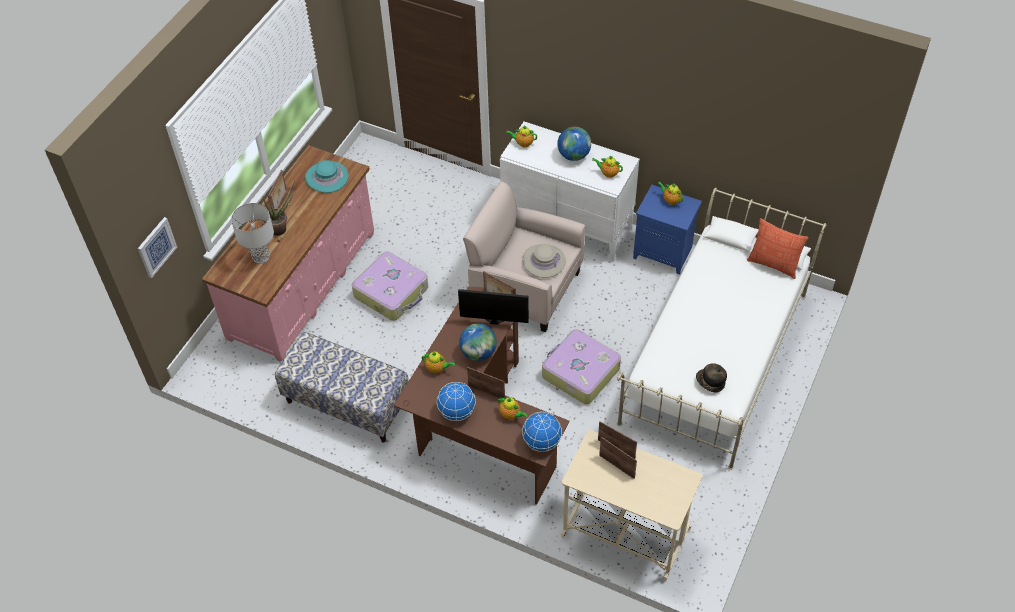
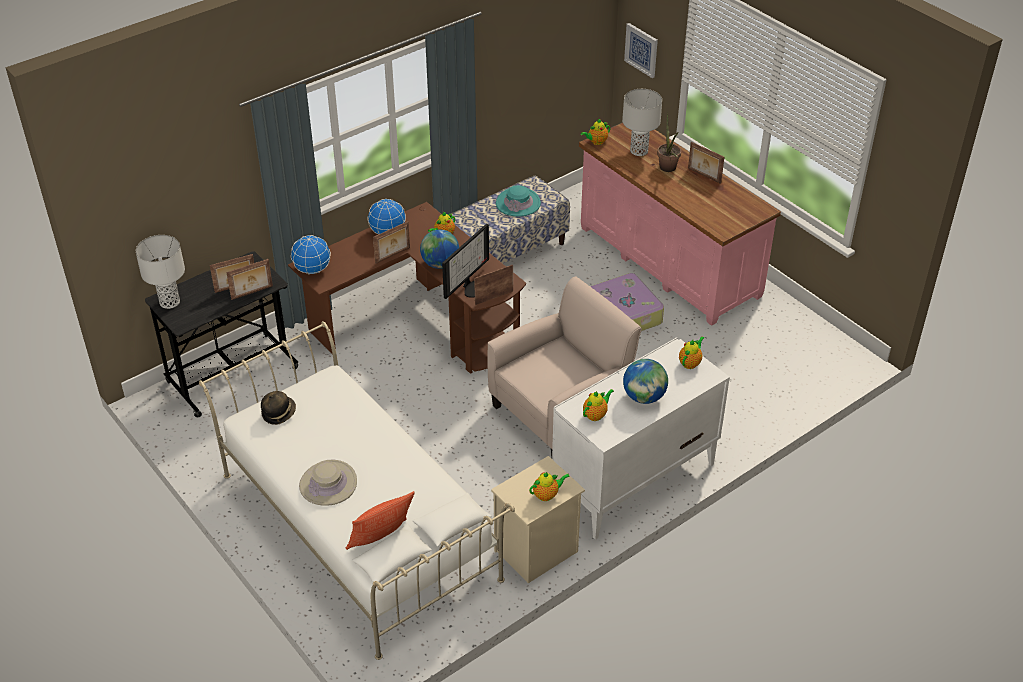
camera: 115 degrees right, 10 degrees down
turquoise hat [305,160,349,193] -> turquoise hat moved to [496,185,541,217]
teapot [498,397,528,420] -> teapot moved to [581,119,611,145]
beige hat [522,244,566,278] -> beige hat moved to [299,460,357,506]
suitcase [542,329,621,404] -> none
beige desk [561,430,702,581] -> black desk [145,251,298,417]
blue nightstand [633,185,702,275] -> beige nightstand [491,456,585,584]
none -> white table lamp [136,235,185,309]

